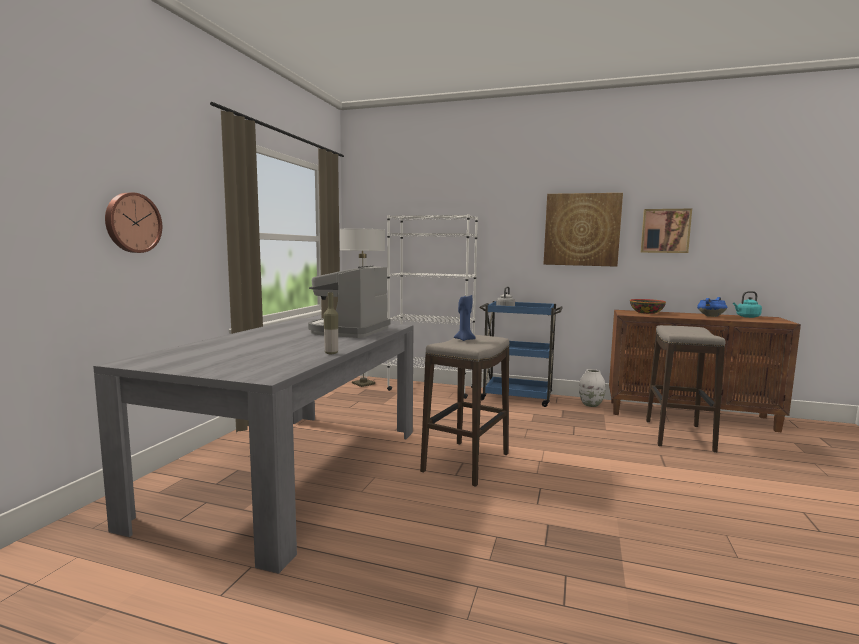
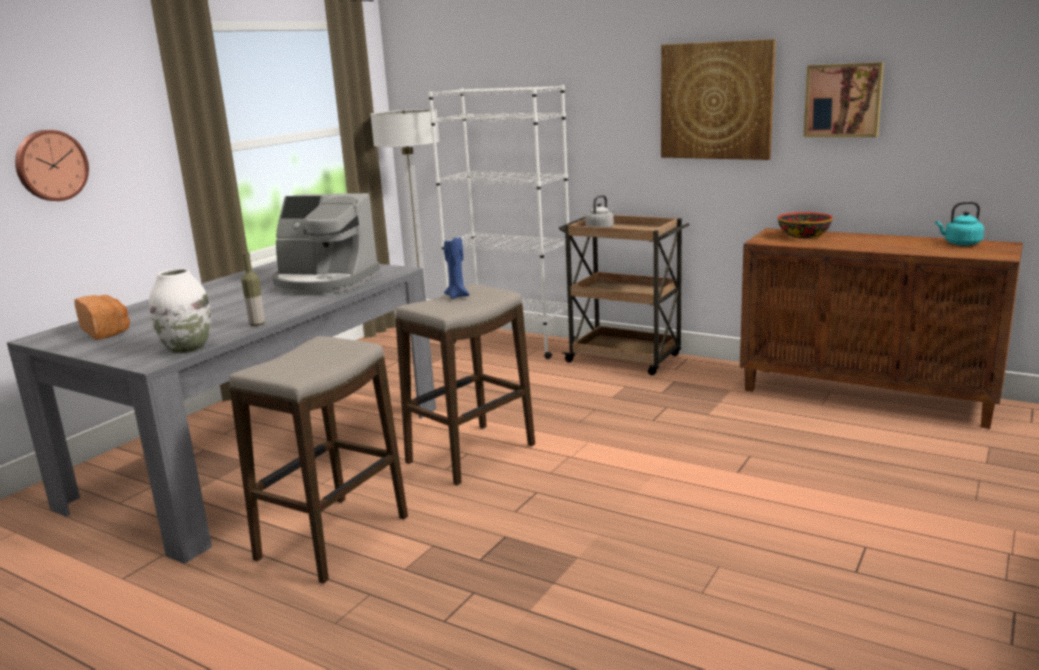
camera: 15 degrees right, 10 degrees up
coffee machine [308,266,390,338] -> coffee machine turned 105 degrees counterclockwise [272,193,380,295]
blue cart [480,301,563,407] -> brown cart [559,215,690,375]
white vase [579,369,605,407] -> white vase moved to [149,268,211,353]
stool [646,325,726,453] -> stool moved to [229,336,408,584]
blue cooking pot [697,297,727,317] -> none
none -> bread [74,295,130,340]

